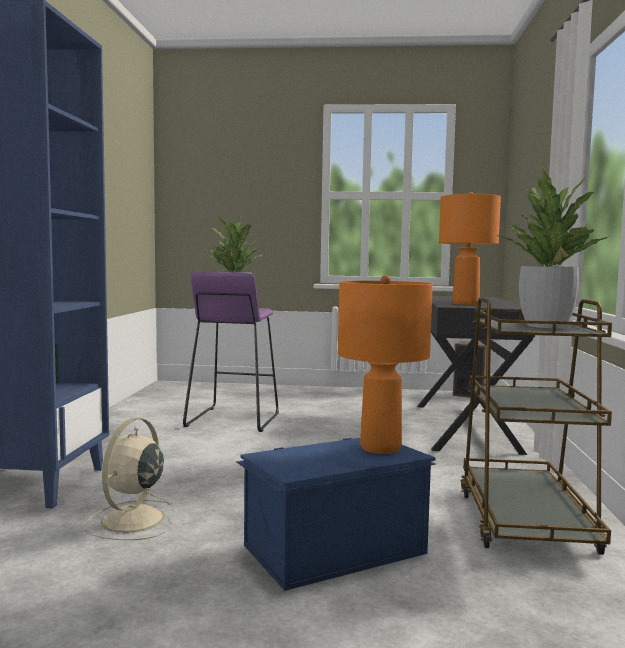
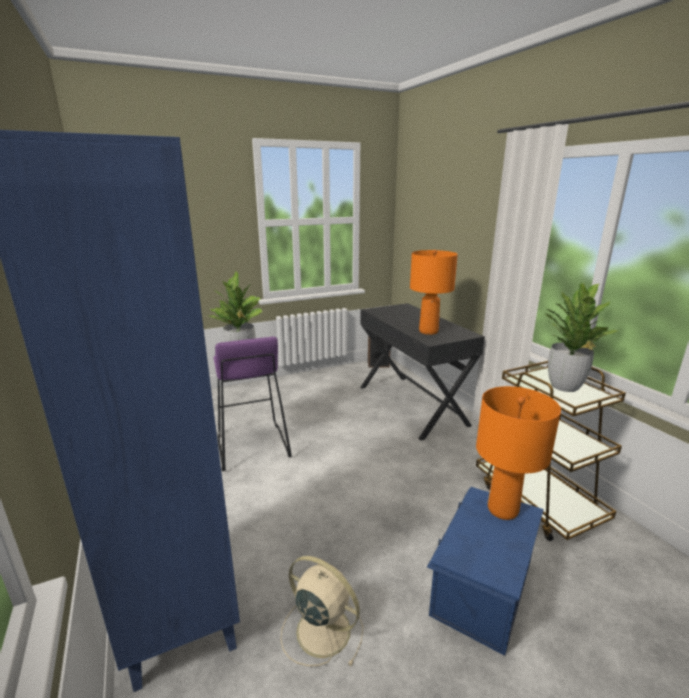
camera: 30 degrees left, 15 degrees up
beige fan [85,418,175,540] -> beige fan turned 135 degrees clockwise [280,556,363,667]

